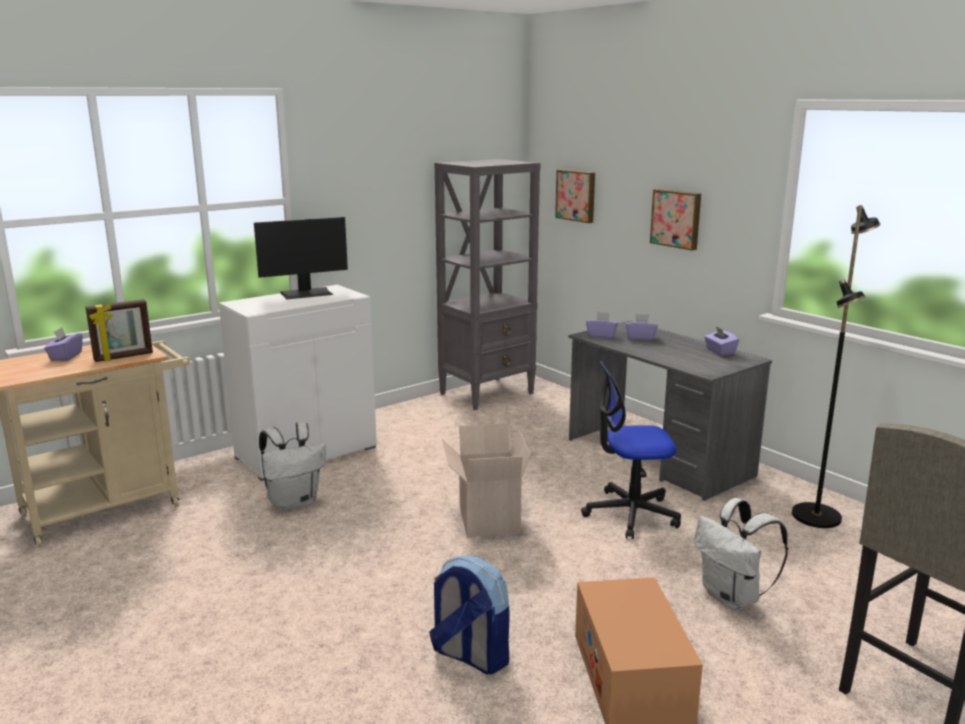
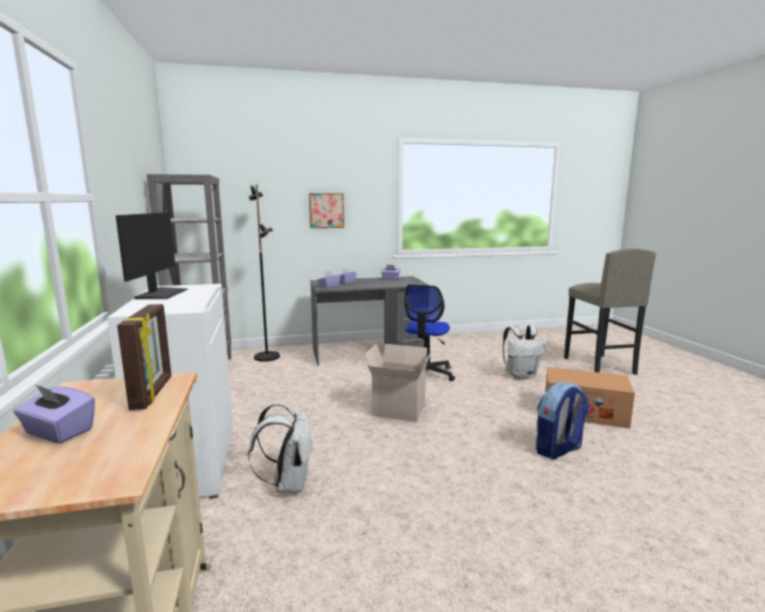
camera: 65 degrees left, 5 degrees down
picture [555,169,595,223] -> none
black floor lamp [792,205,881,528] -> black floor lamp moved to [249,184,280,362]

